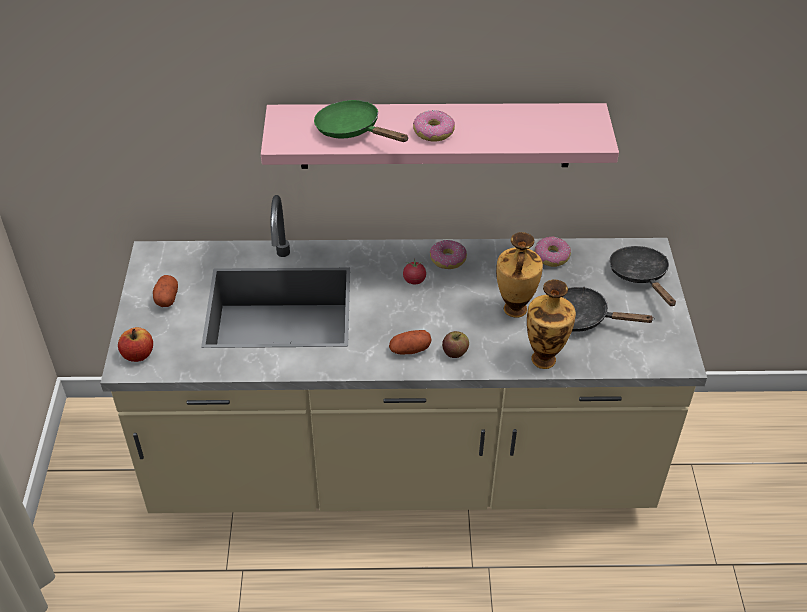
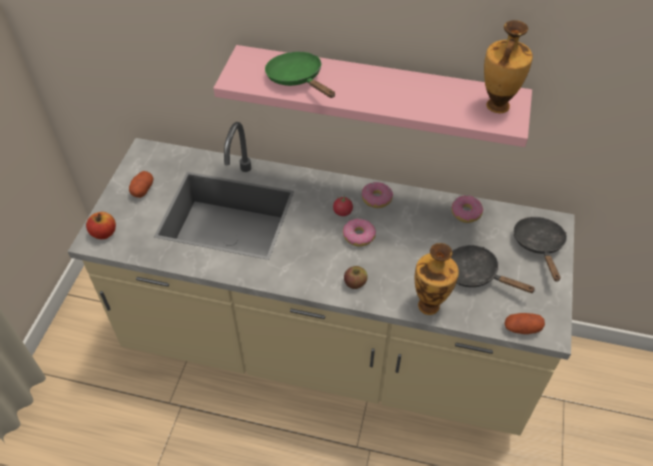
camera: 15 degrees right, 5 degrees up
potato [389,330,432,355] -> potato moved to [504,313,545,334]
donut [413,110,455,142] -> donut moved to [343,218,376,247]
vase [496,232,543,317] -> vase moved to [484,20,533,113]

